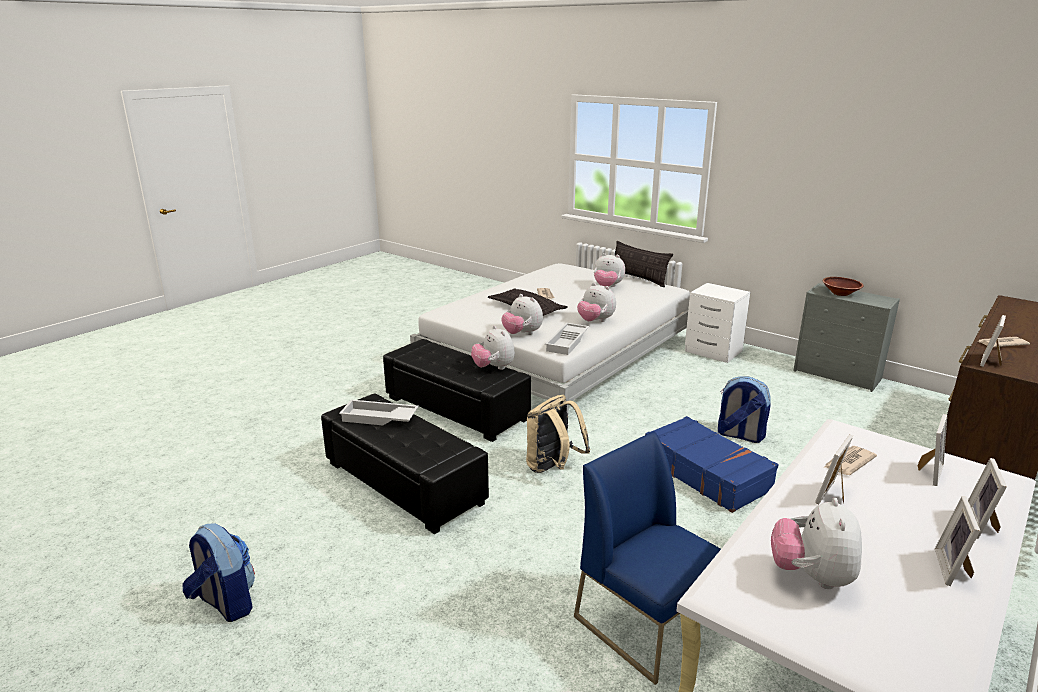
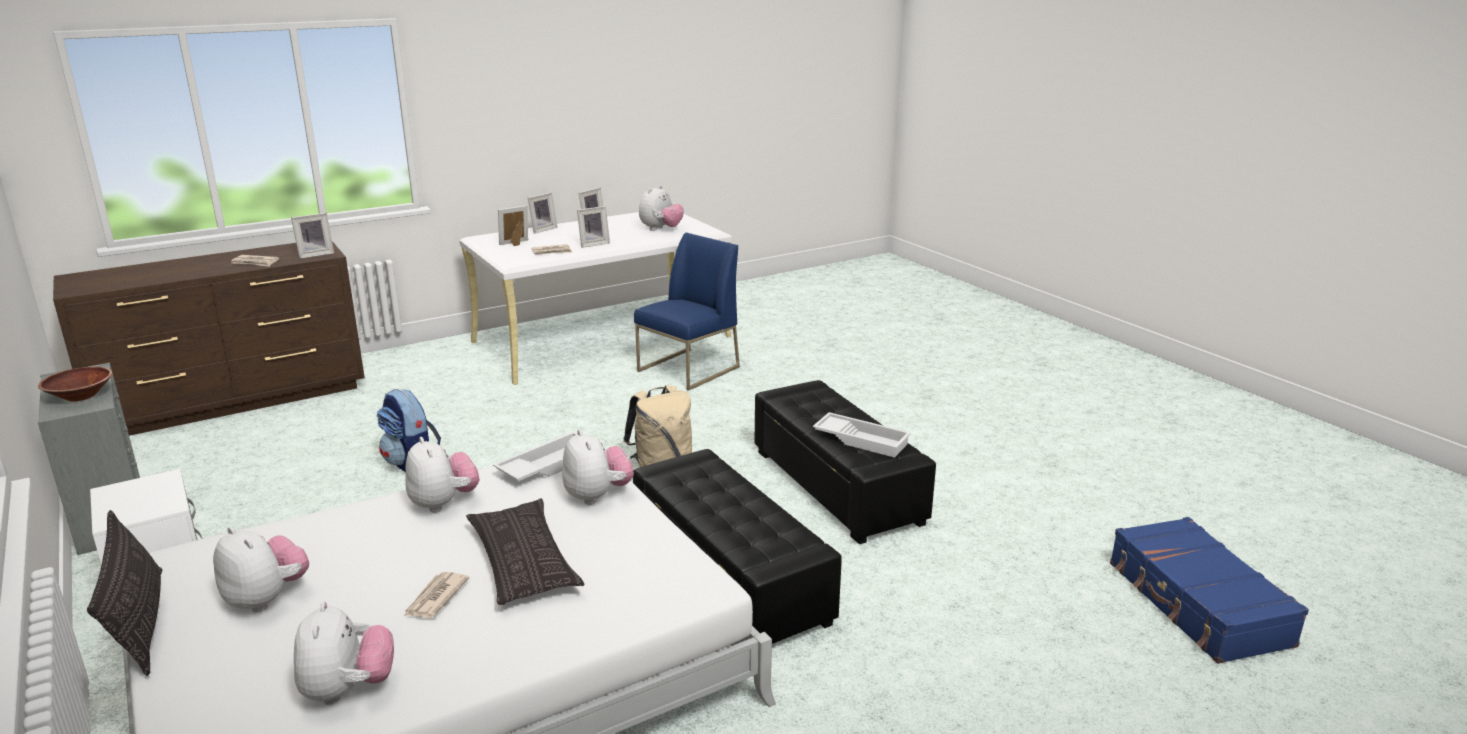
camera: 160 degrees left, 0 degrees up
backpack [183,523,255,622] -> none
plush toy [471,326,515,370] -> plush toy moved to [294,601,394,704]
blue chair [574,431,721,685] -> blue chair turned 120 degrees counterclockwise [634,233,740,391]
blue suitcase [645,416,779,513] -> blue suitcase moved to [1110,517,1309,664]

